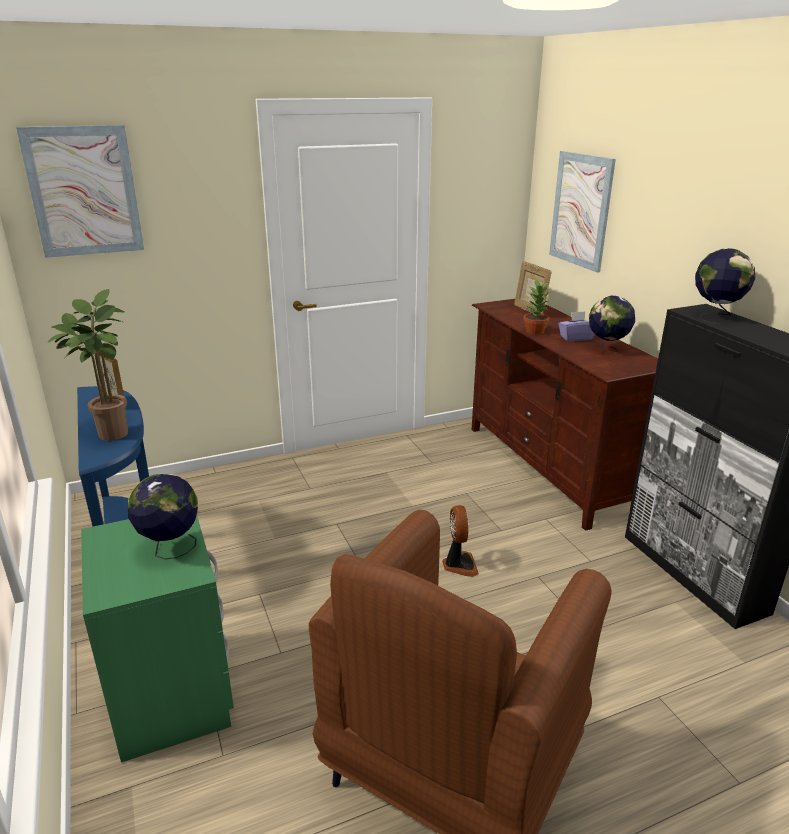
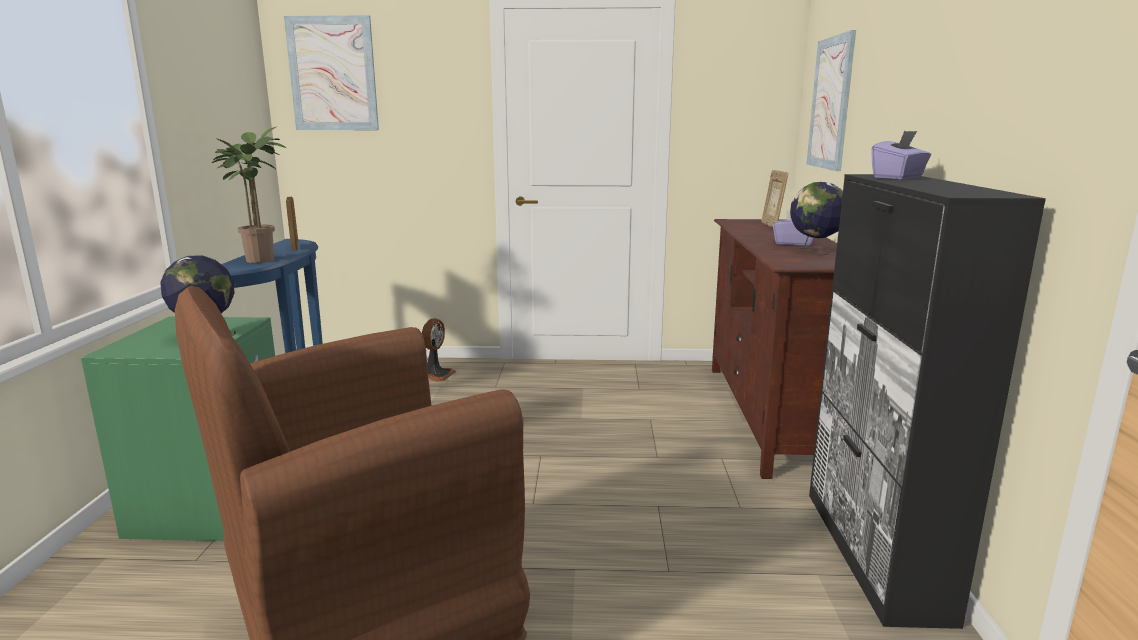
camera: 25 degrees right, 10 degrees down
fan [442,505,479,577] -> fan moved to [422,318,456,382]
potted plant [524,280,550,335] -> none
globe [695,248,755,324] -> purple tissue box [871,131,931,179]

